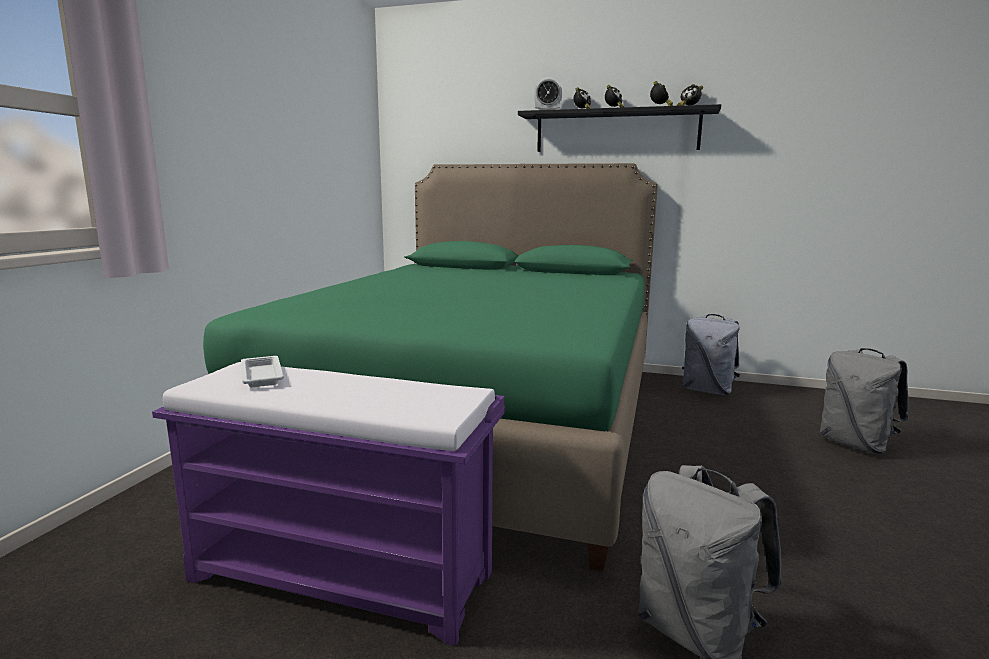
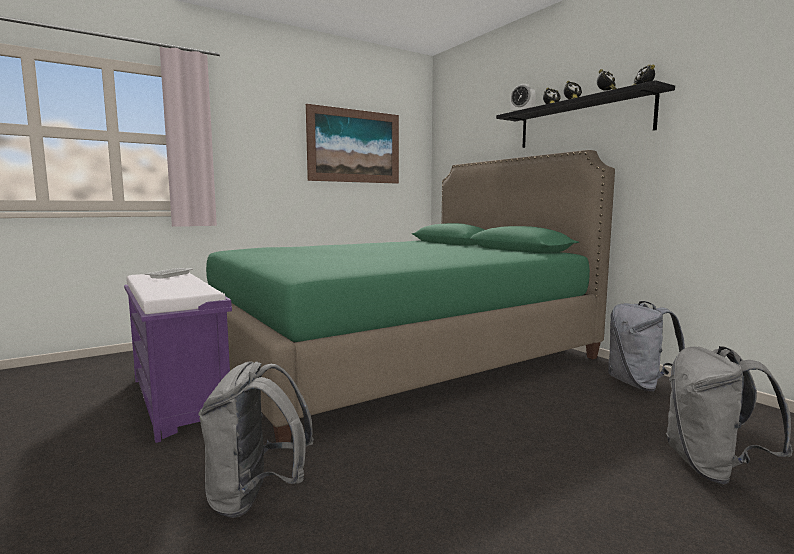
camera: 40 degrees right, 5 degrees down
none -> picture [306,104,399,184]

